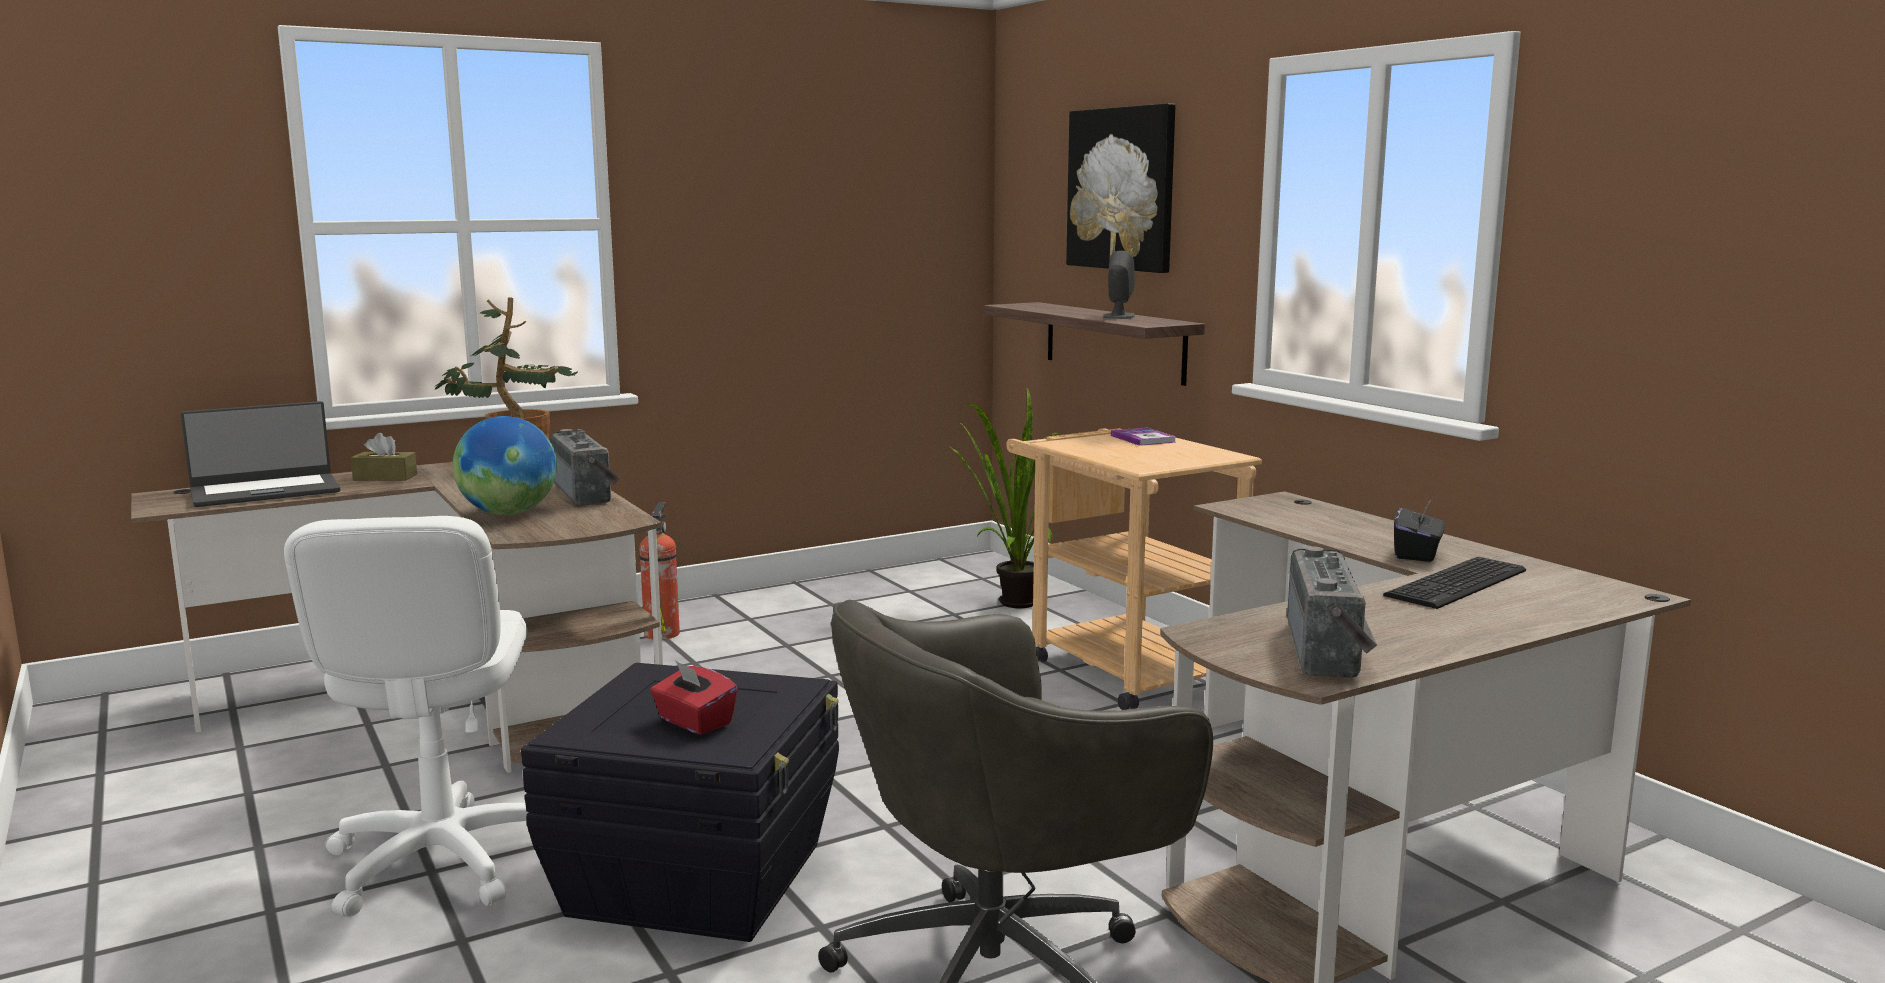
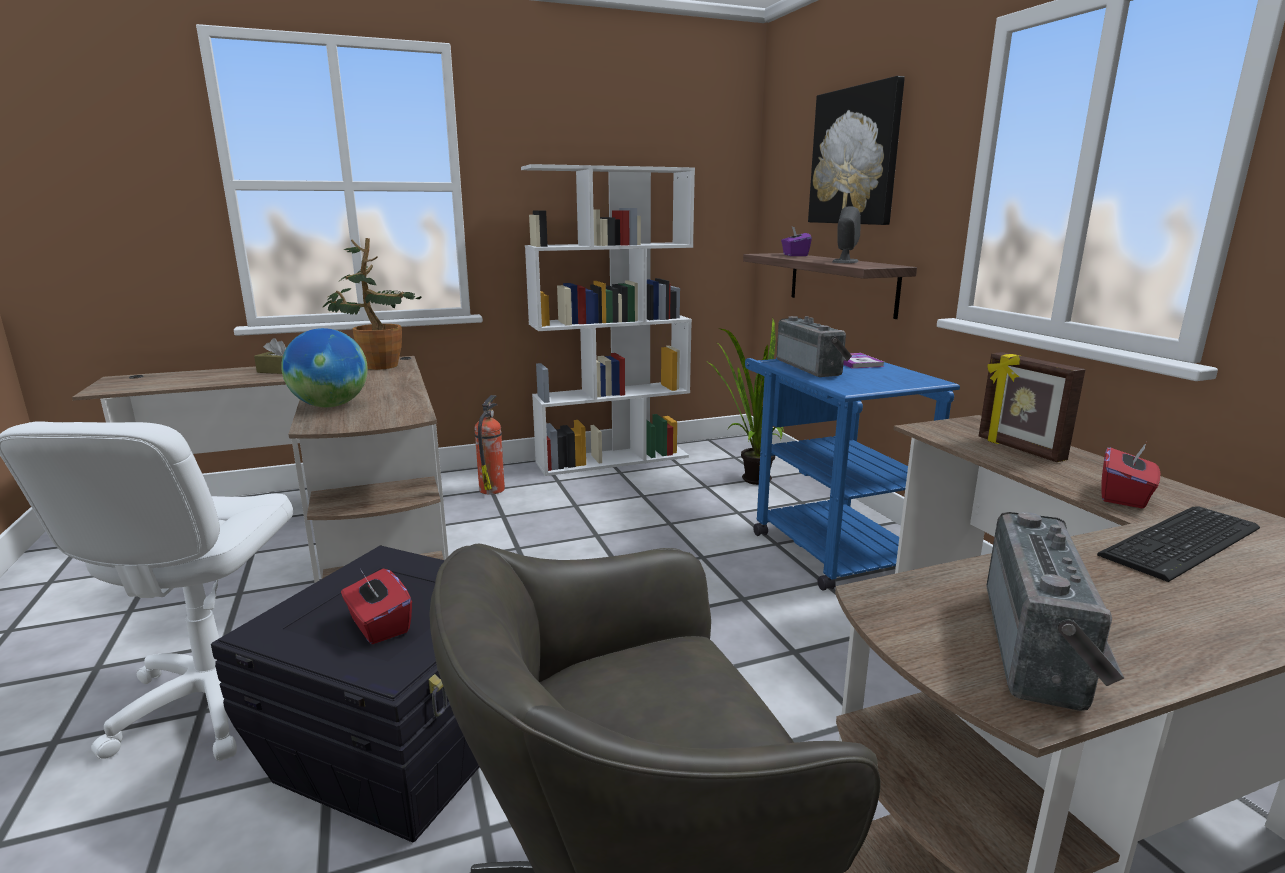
camera: 10 degrees right, 5 degrees up
laptop [181,401,340,507] -> none
radio [550,429,620,506] -> radio moved to [777,316,852,377]
beige cart [1007,428,1262,710] -> blue cart [745,358,960,591]
black tissue box [1394,499,1445,562] -> red tissue box [1102,443,1160,508]
none -> white bookcase [521,164,695,476]
none -> purple tissue box [781,227,812,256]
none -> picture frame [979,352,1085,462]

